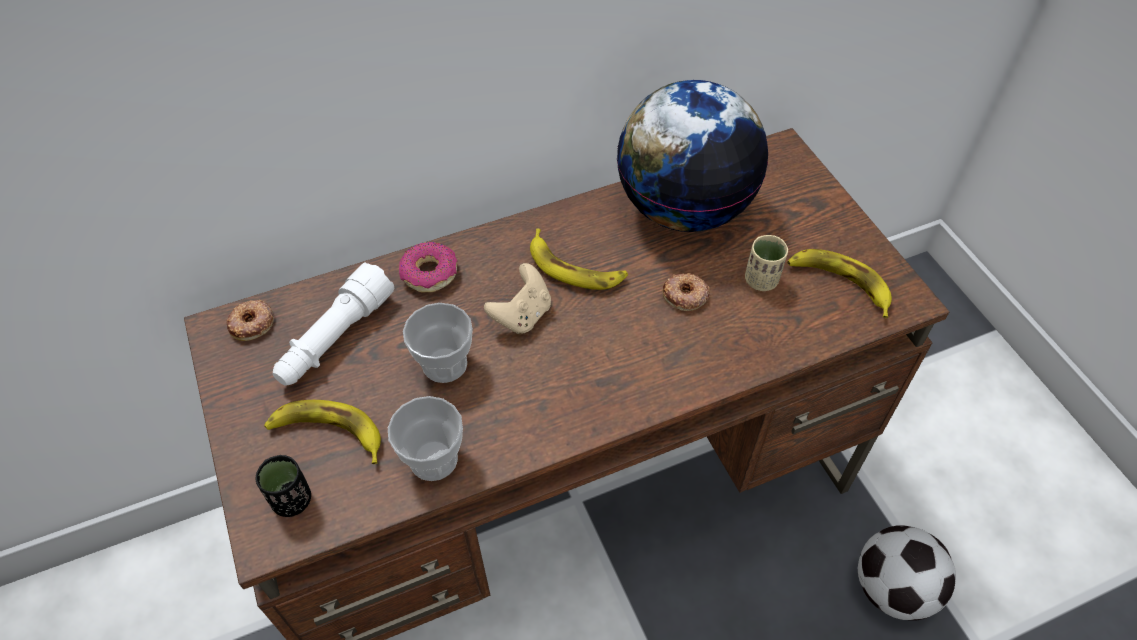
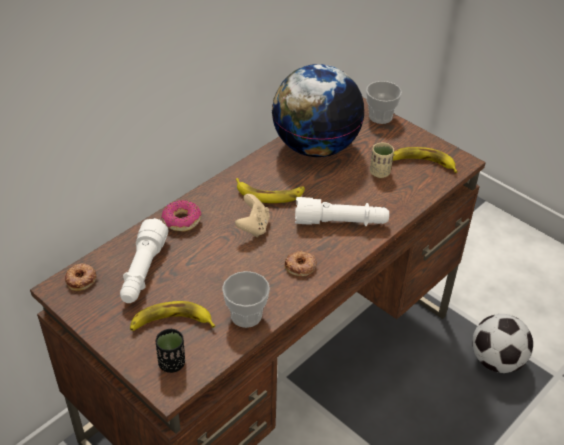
camera: 25 degrees left, 10 degrees down
cup [403,303,473,383] -> cup moved to [366,81,402,124]
donut [663,273,710,311] -> donut moved to [285,251,317,276]
none -> white flashlight [295,197,389,226]

